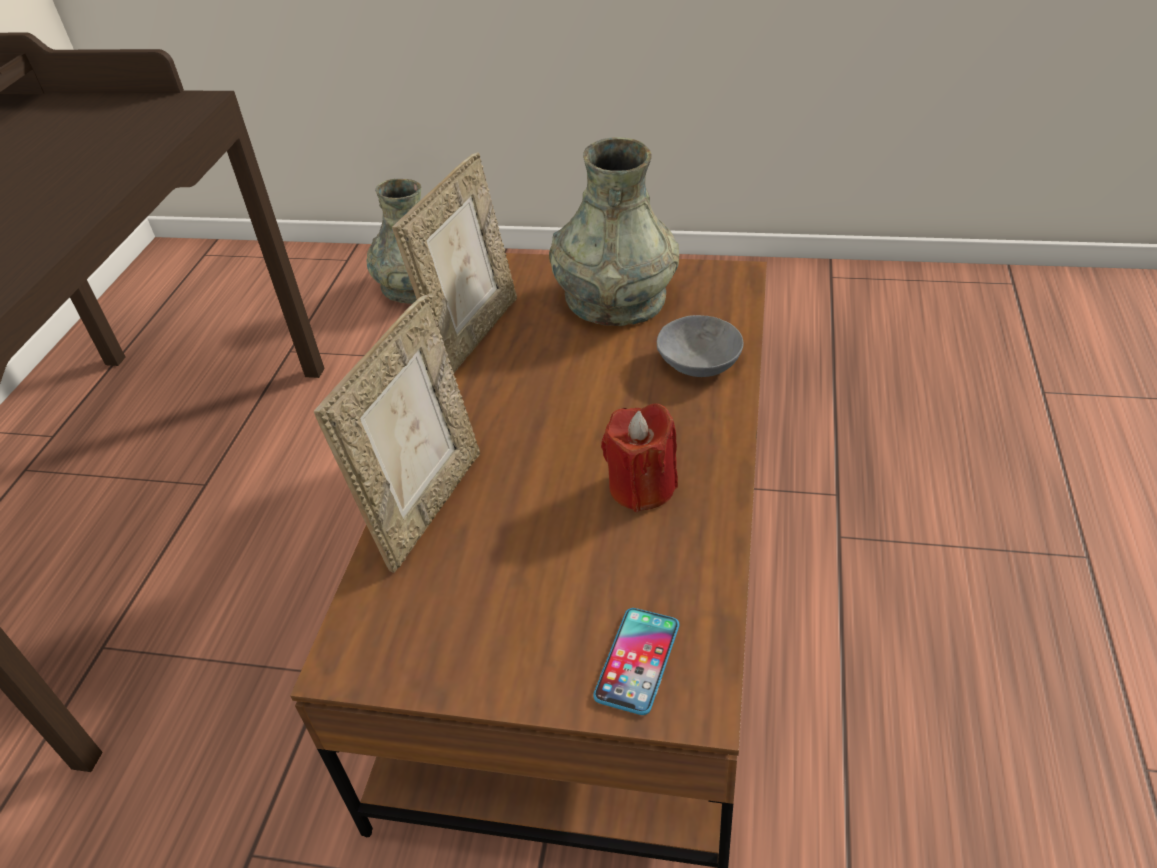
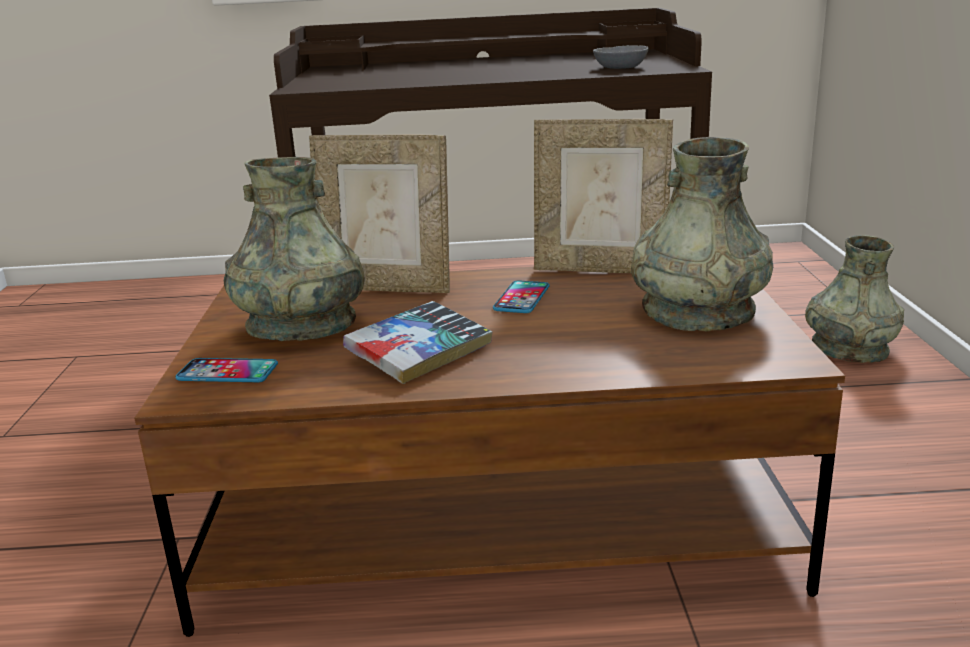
camera: 75 degrees right, 20 degrees down
red candle [601,403,678,512] -> book [343,301,492,384]
grey bowl [657,315,744,377] -> grey bowl moved to [593,45,649,69]
none -> grey vase [224,157,365,341]
none -> phone [493,280,550,313]

